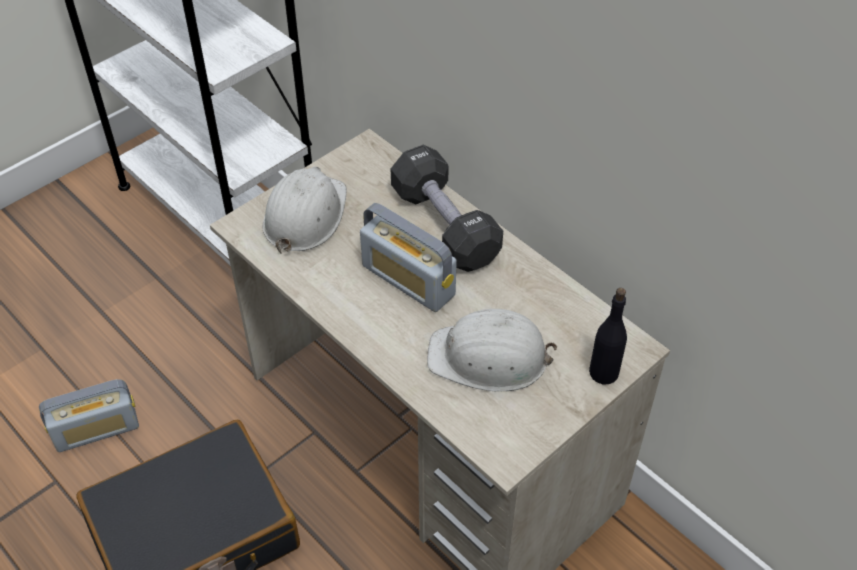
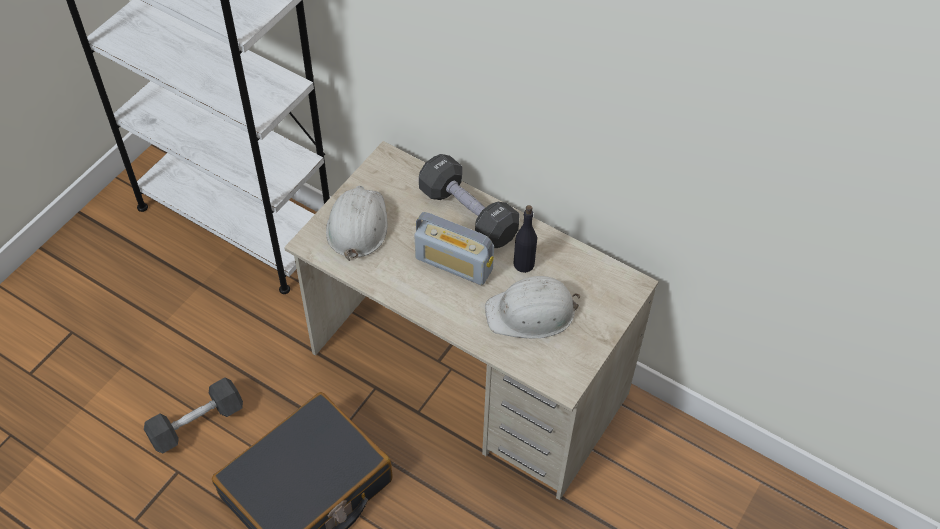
camera: 15 degrees left, 5 degrees up
radio [39,379,139,452] -> black dumbbell [144,377,243,454]
black bottle [589,288,627,384] -> black bottle moved to [513,205,537,273]

